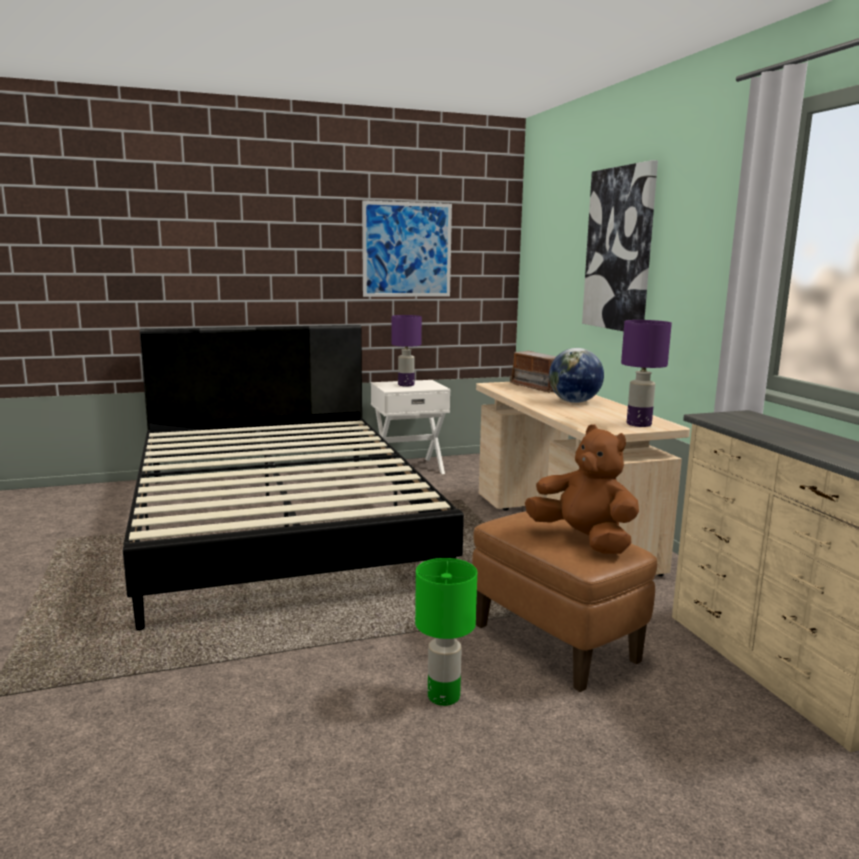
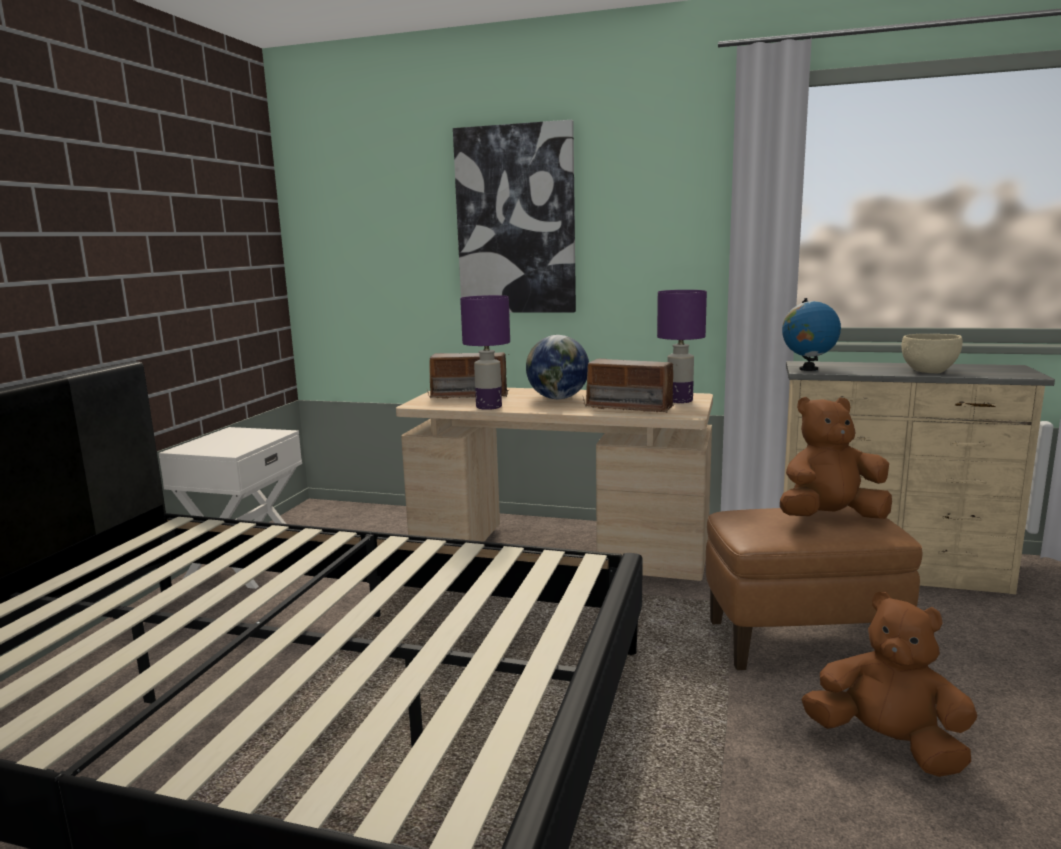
camera: 55 degrees left, 0 degrees up
picture [362,200,452,297] -> none
purple table lamp [392,315,422,386] -> purple table lamp moved to [460,295,510,410]
green table lamp [415,558,477,706] -> brown plush toy [802,592,978,777]
none -> radio [582,358,678,413]
none -> globe [782,298,841,371]
none -> beige bowl [902,334,962,373]

